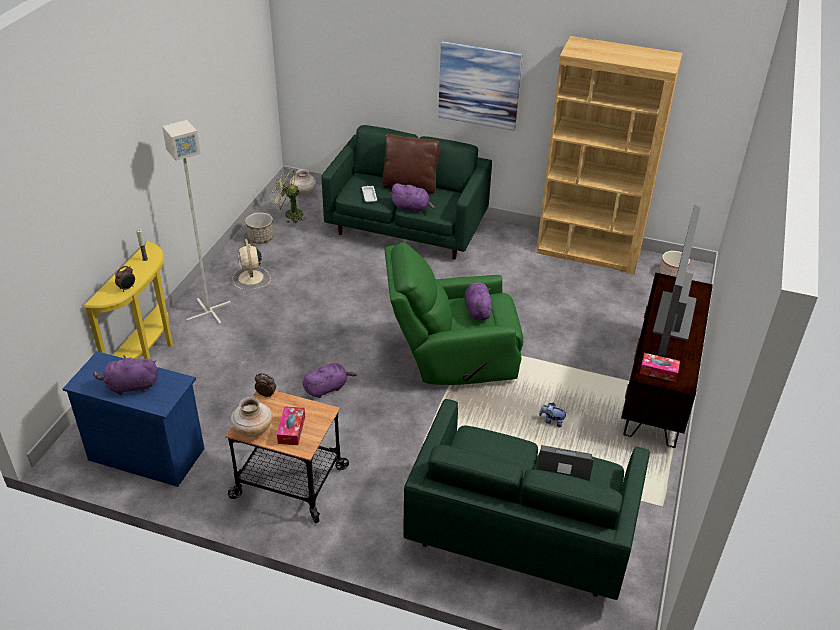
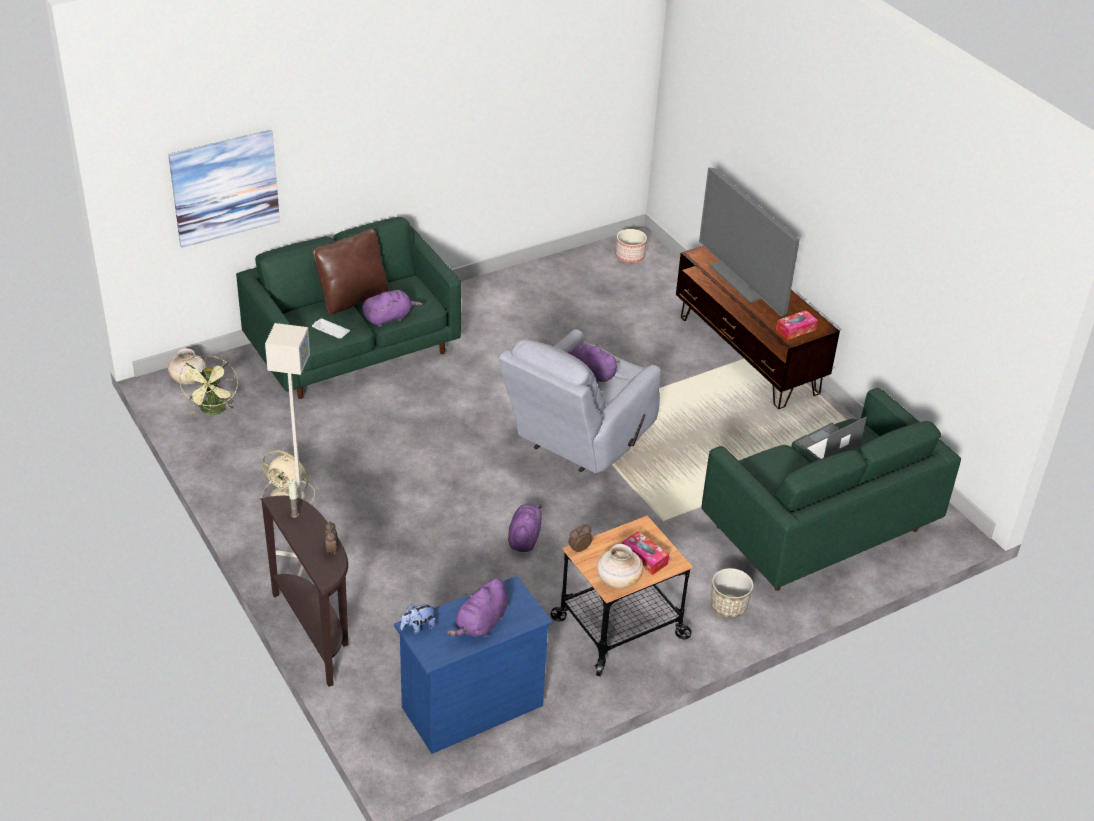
camera: 50 degrees left, 0 degrees up
yellow console table [84,241,173,359] -> brown console table [261,496,348,687]
planter [245,212,273,244] -> planter moved to [711,568,753,618]
green fan [272,168,303,223] -> green fan turned 60 degrees counterclockwise [179,355,238,415]
green armchair [384,242,523,385] -> grey armchair [499,329,661,473]
picture [438,41,522,131] -> picture moved to [168,130,280,248]
brown bookcase [536,36,682,275] -> none
plush toy [539,402,567,427] -> plush toy moved to [400,604,436,634]

